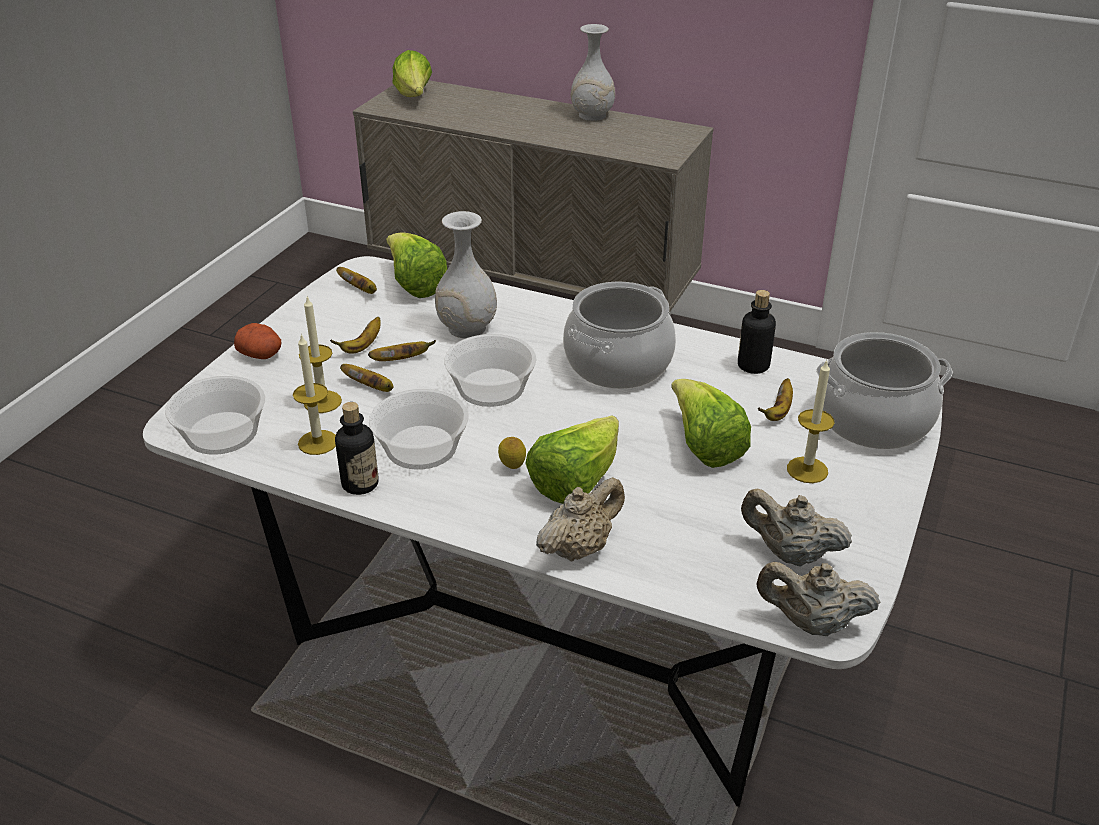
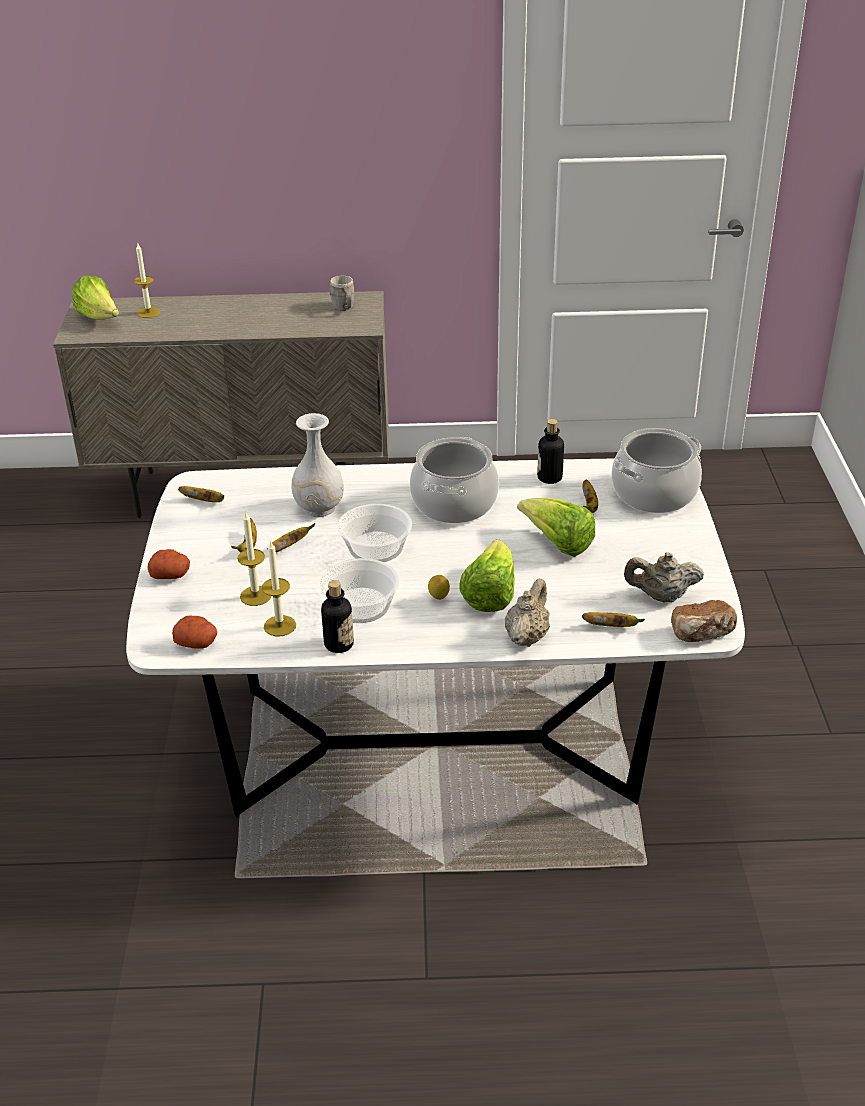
camera: 25 degrees left, 0 degrees up
bowl [165,376,265,455] -> potato [172,615,217,649]
banana [340,364,393,392] -> banana moved to [582,612,645,627]
lettuce [386,232,447,298] -> none
white vase [570,24,615,121] -> none
beige teapot [756,562,880,636] -> bread [671,600,737,642]
candle [787,360,835,483] -> candle moved to [134,244,160,318]
none -> grey mug [329,276,354,311]

